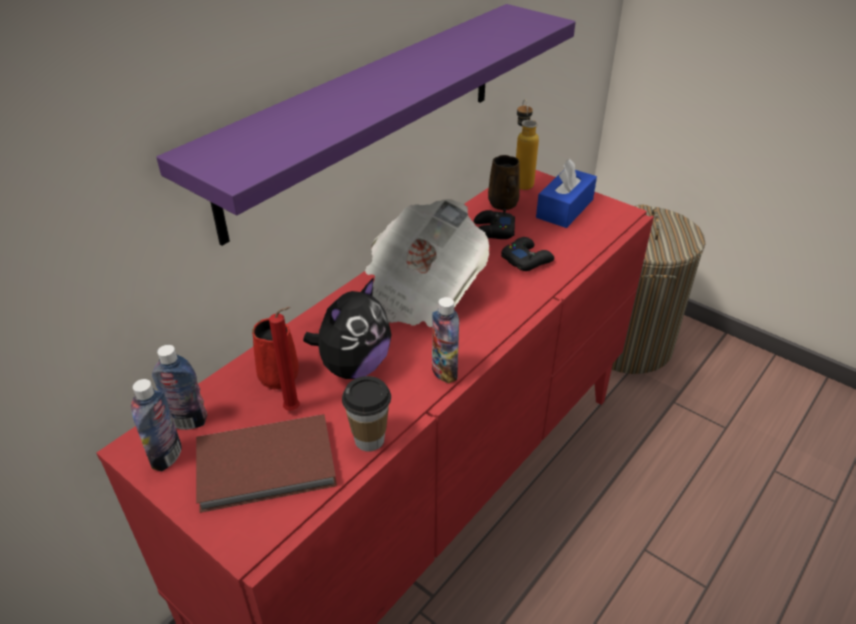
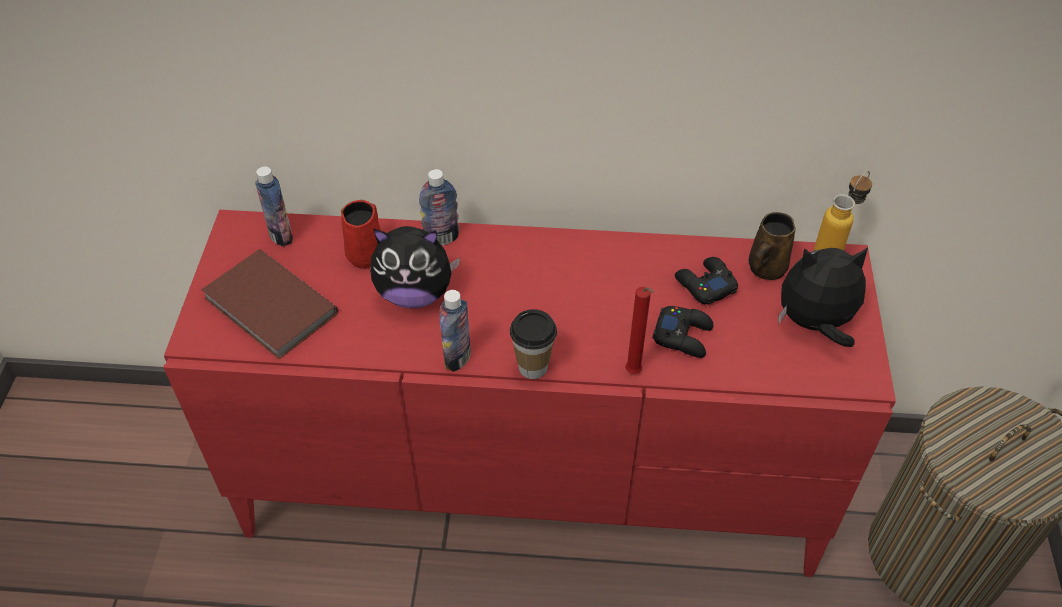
camera: 55 degrees right, 10 degrees up
bottle [131,379,182,471] -> bottle moved to [419,169,460,245]
purple shelf [156,4,576,246] -> none
red candle [269,307,300,411] -> red candle moved to [625,287,654,374]
cup [342,376,391,452] -> cup moved to [510,309,557,379]
newspaper [365,199,489,327] -> none
blue tissue box [536,159,597,228] -> plush toy [779,247,868,347]

